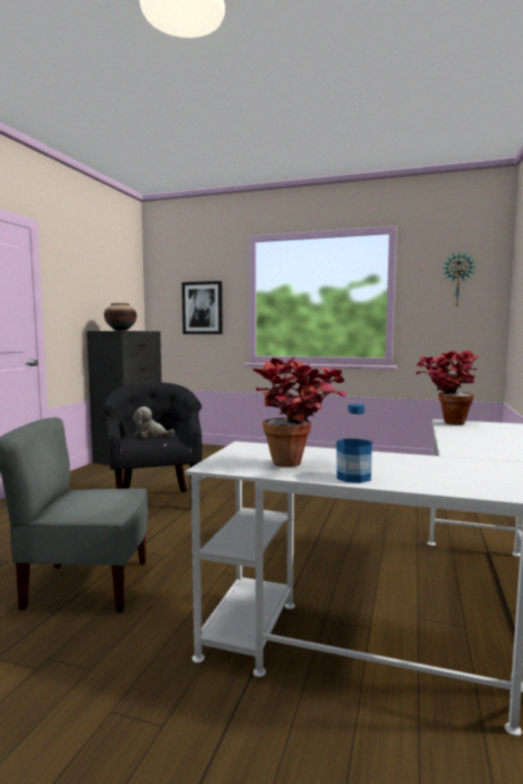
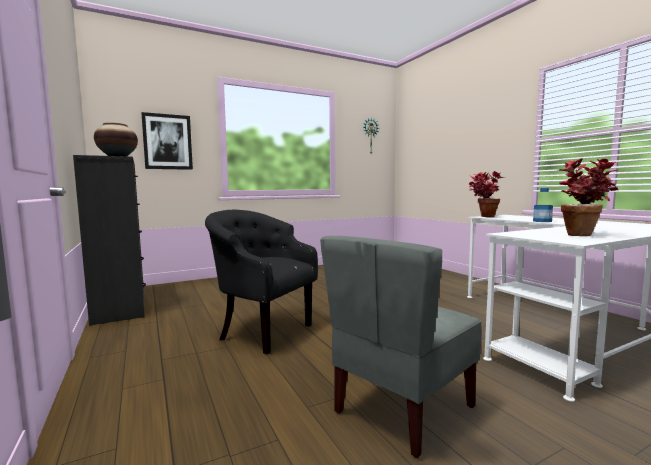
camera: 45 degrees left, 0 degrees up
plush toy [133,407,174,437] -> none
bottle [336,404,372,483] -> bottle moved to [533,188,553,222]

